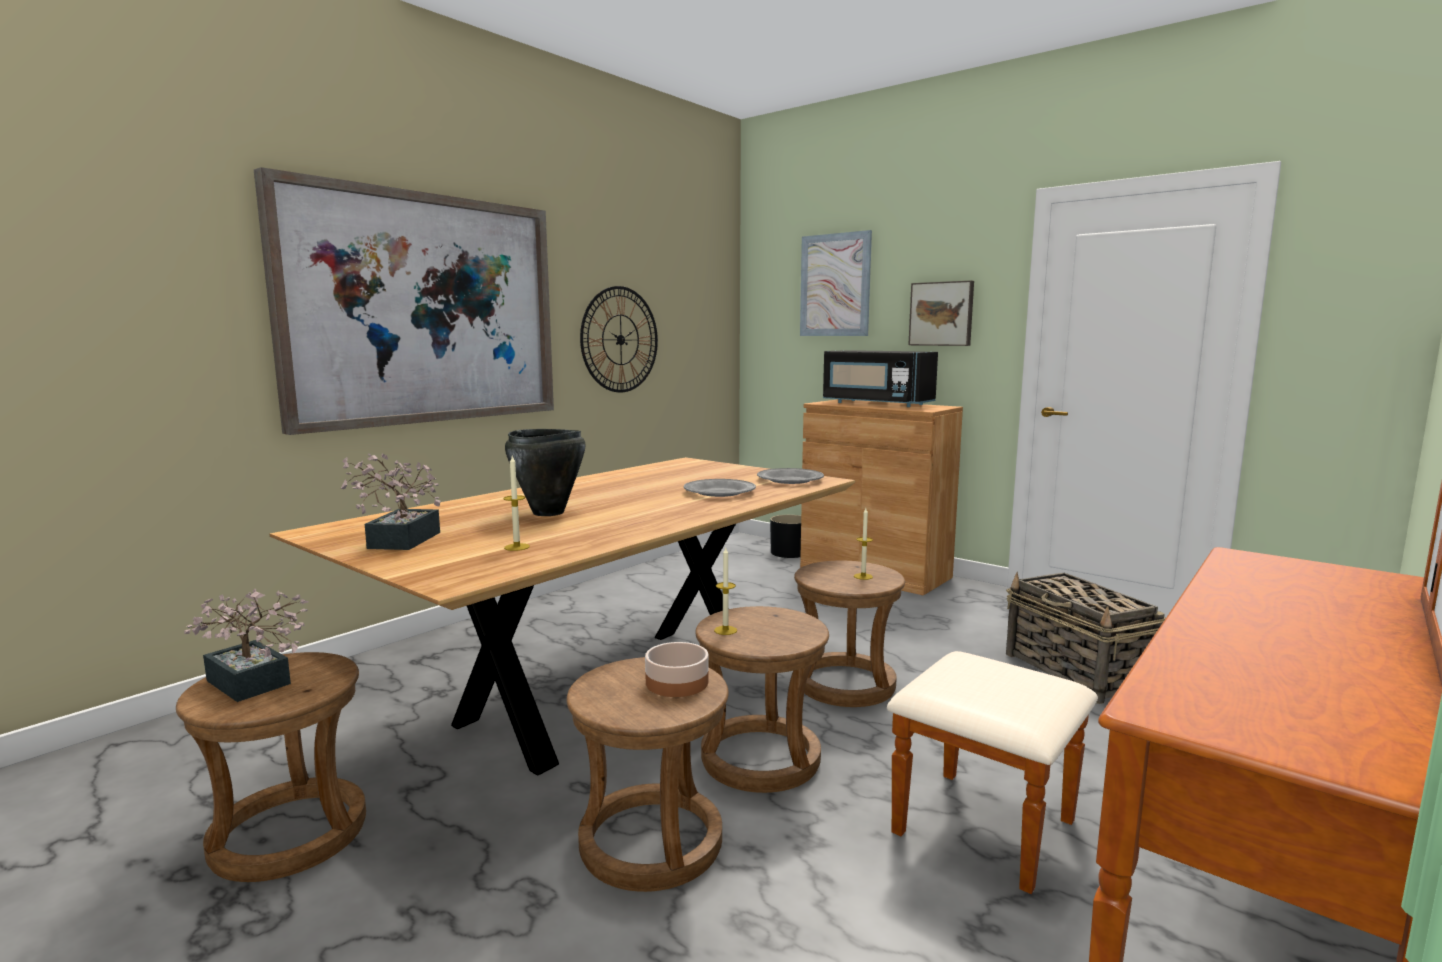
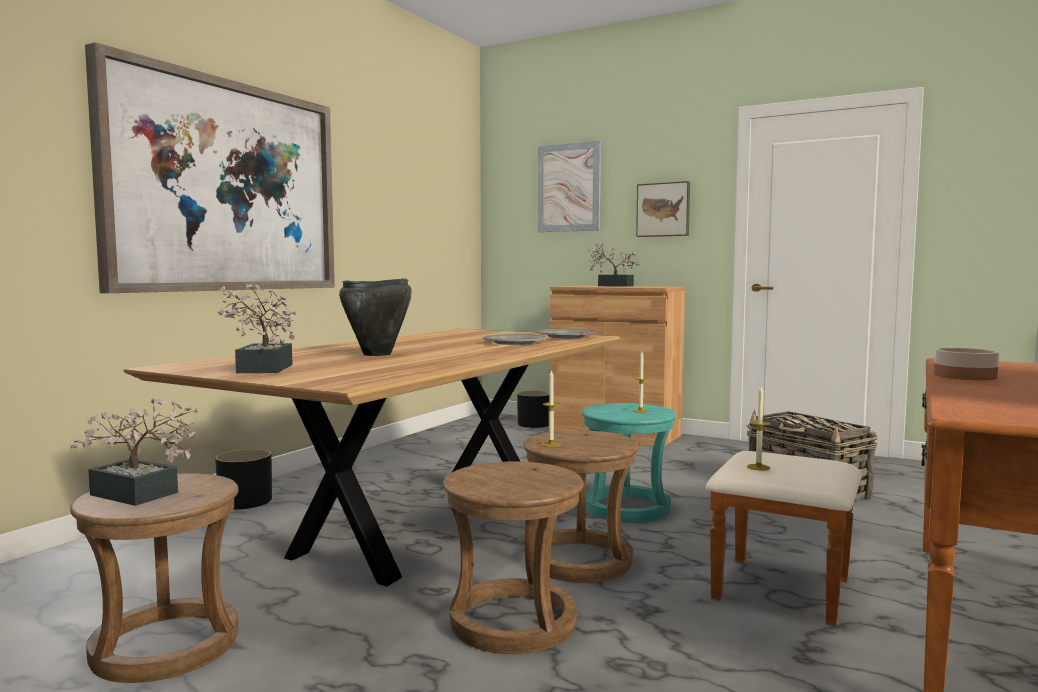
camera: 10 degrees left, 5 degrees down
candle [503,456,530,551] -> candle moved to [747,386,770,471]
wall clock [580,286,658,392] -> none
bowl [645,642,709,697] -> bowl moved to [934,348,999,380]
brown stool [794,561,905,707] -> turquoise stool [581,403,677,523]
black microwave [823,350,938,407] -> potted plant [588,243,640,287]
none -> black planter [215,449,272,509]

